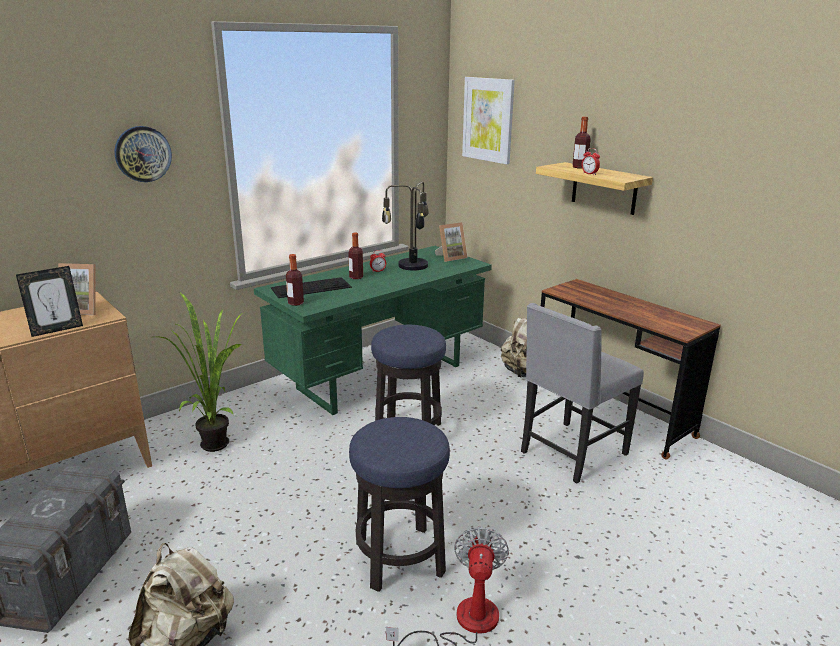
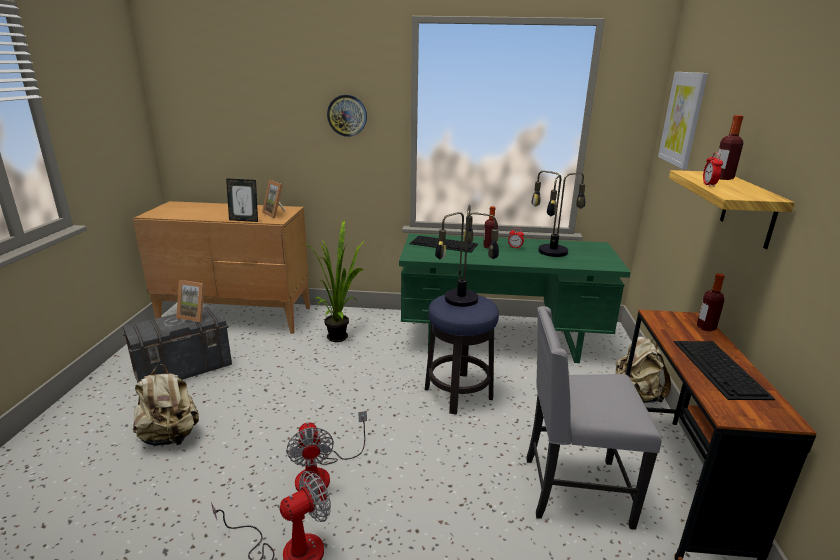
camera: 45 degrees right, 0 degrees up
bottle [286,254,304,306] -> bottle moved to [697,273,725,331]
stool [349,417,450,592] -> fan [286,411,367,491]
picture frame [435,222,468,262] -> picture frame moved to [176,280,204,322]
none -> table lamp [435,205,499,307]
none -> keyboard [674,341,775,400]

